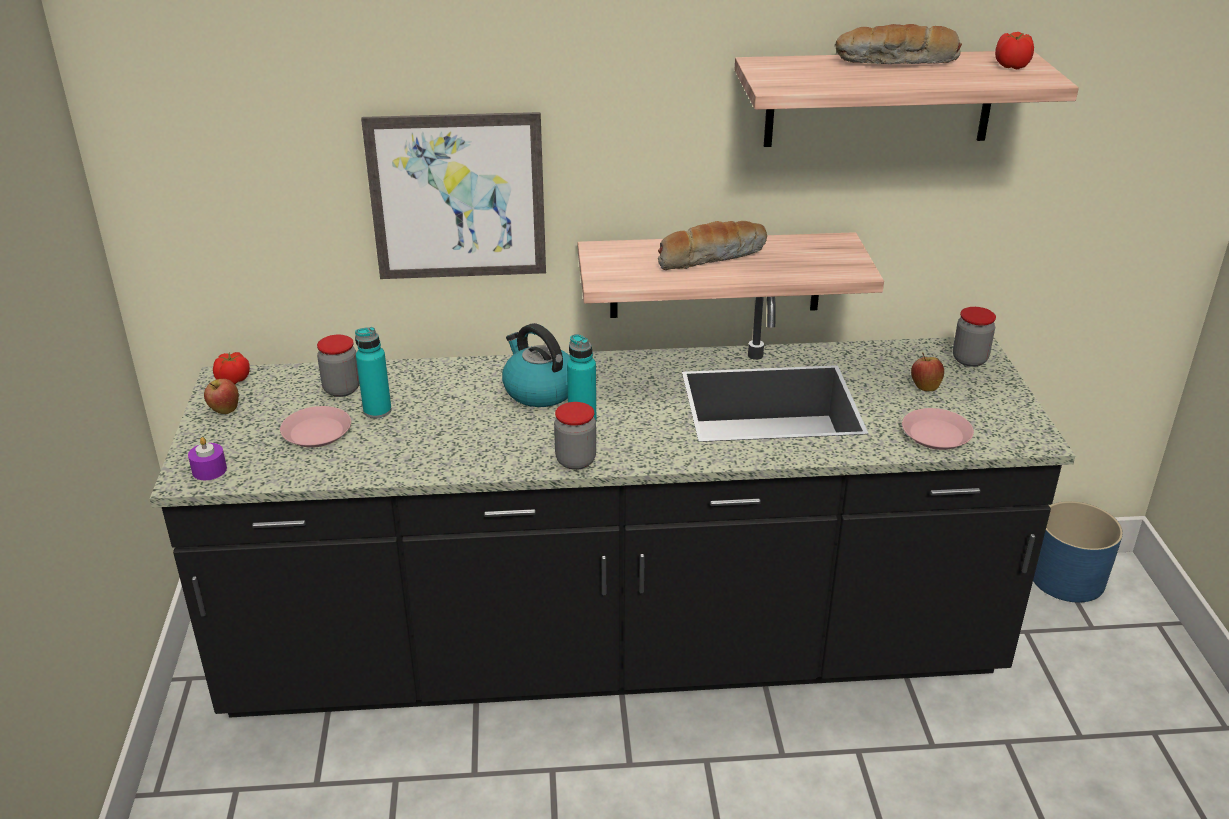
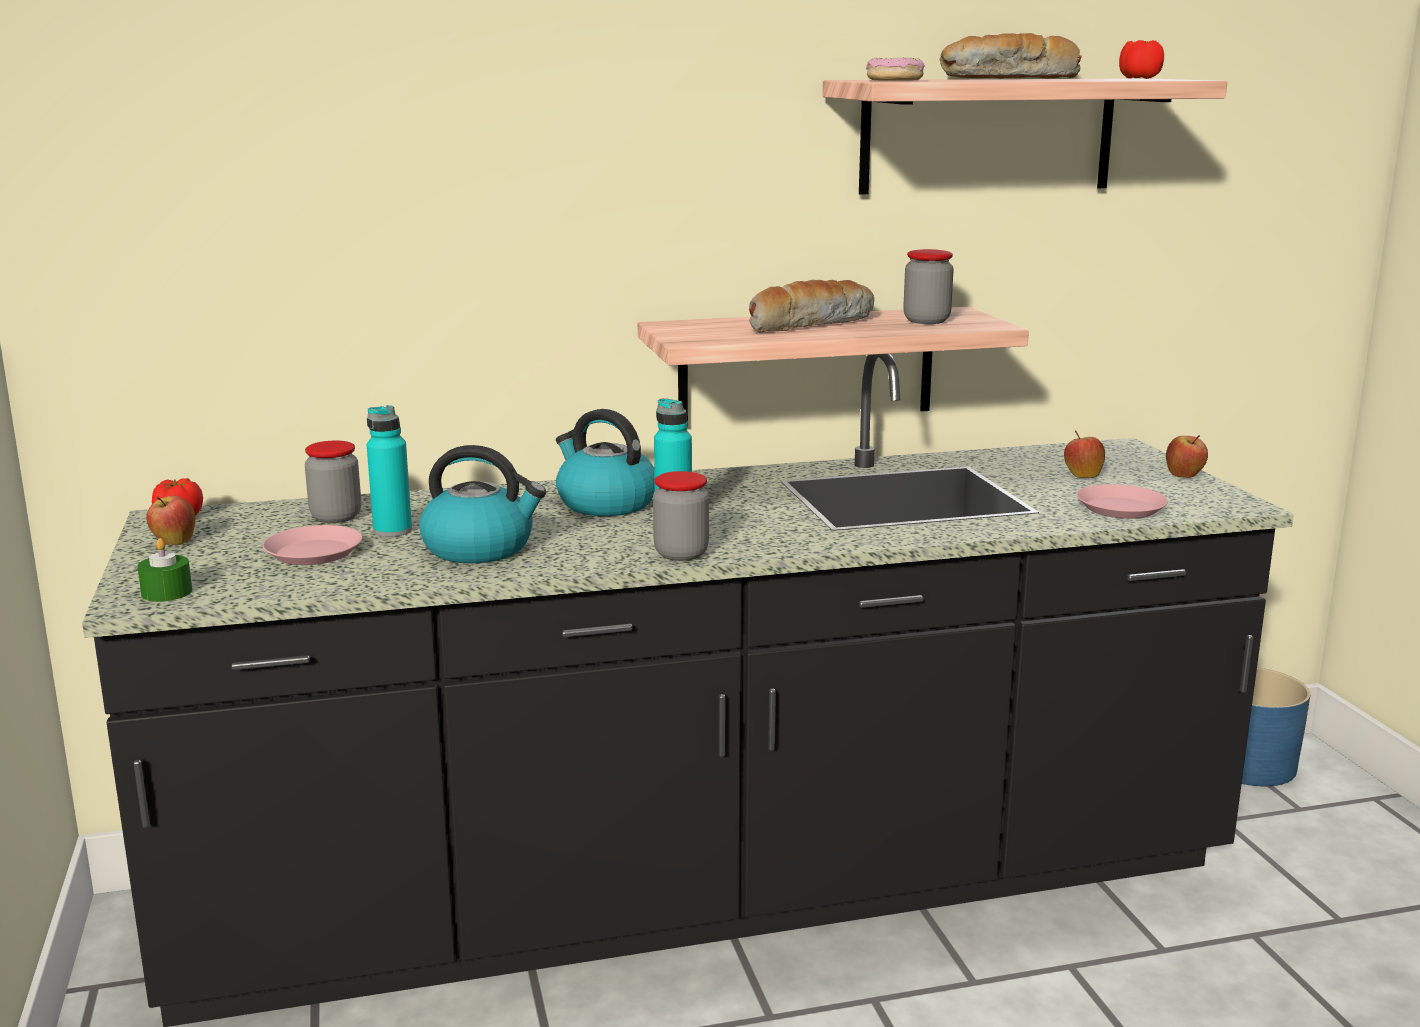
camera: 10 degrees left, 15 degrees down
purple candle [188,437,227,480] -> green candle [137,538,192,602]
picture [361,112,546,279] -> none
jar [953,307,996,367] -> jar moved to [903,249,954,324]
none -> kettle [419,445,546,563]
none -> donut [866,58,925,81]
none -> apple [1166,435,1208,478]

